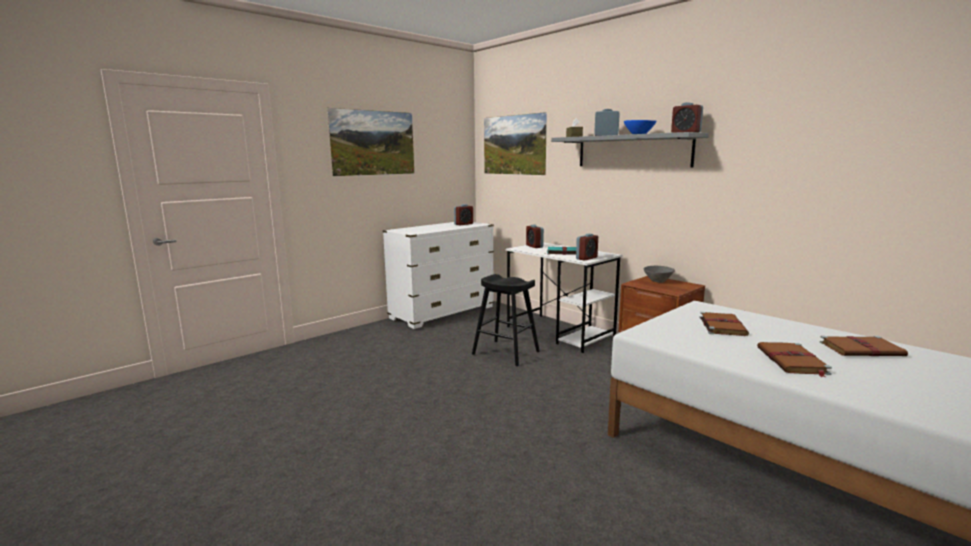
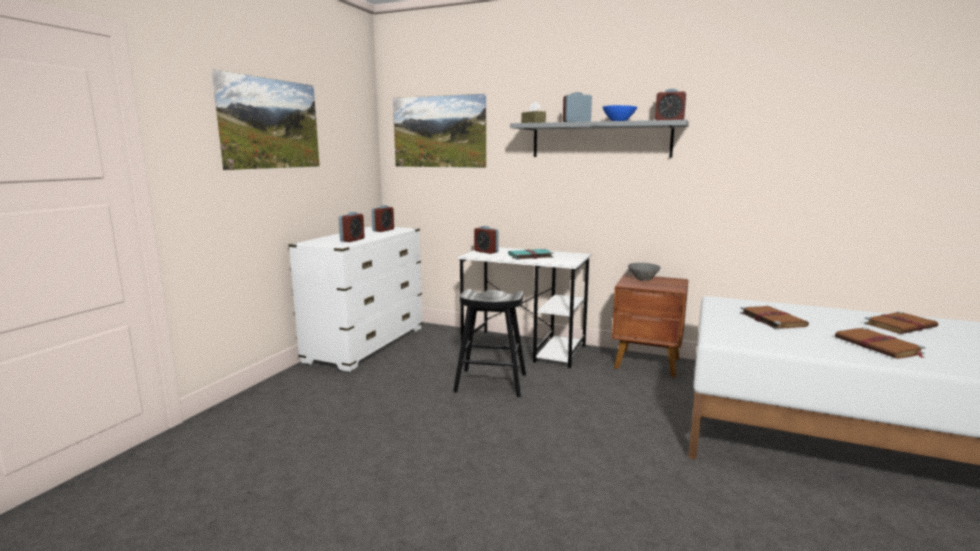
camera: 25 degrees left, 0 degrees up
alarm clock [576,233,598,261] -> alarm clock moved to [339,212,365,242]

